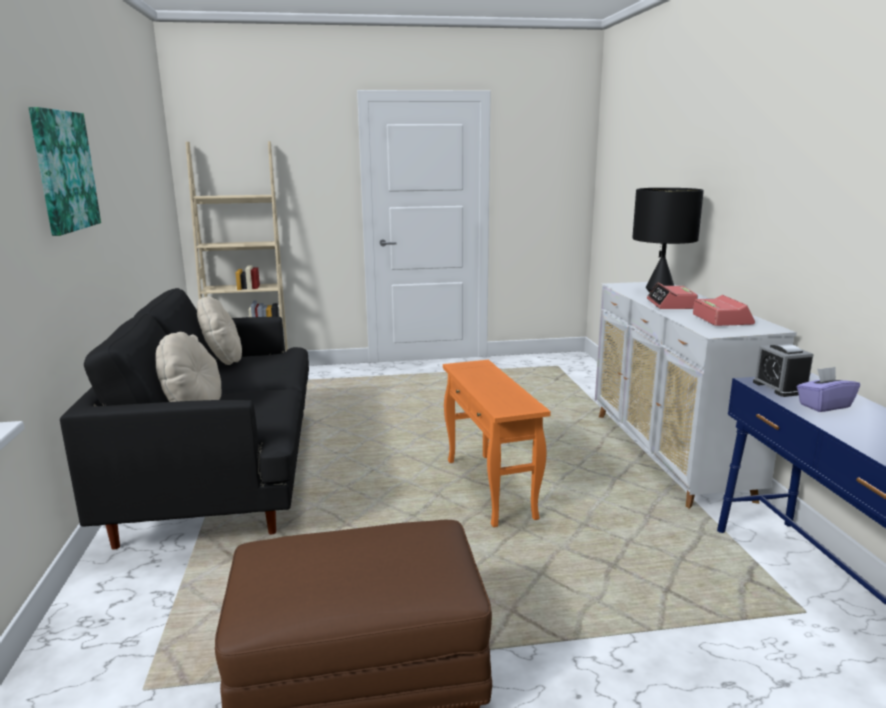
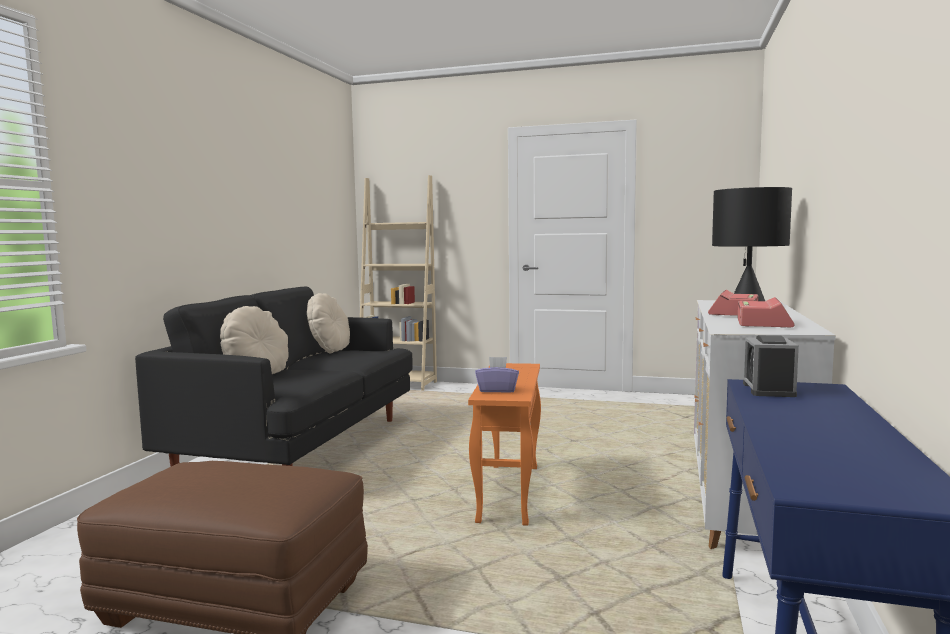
camera: 25 degrees right, 10 degrees down
picture [29,107,101,236] -> none
purple tissue box [796,367,860,412] -> purple tissue box moved to [475,357,519,393]

